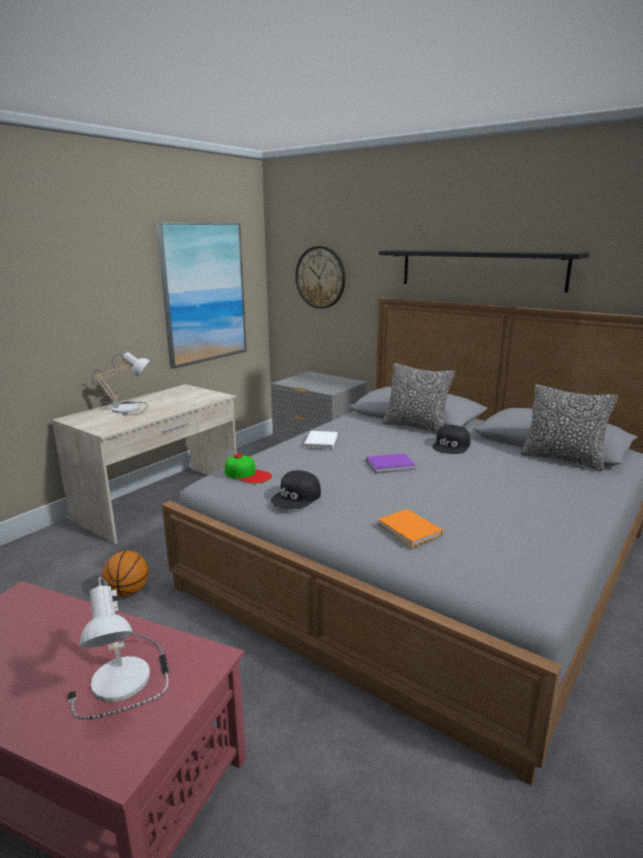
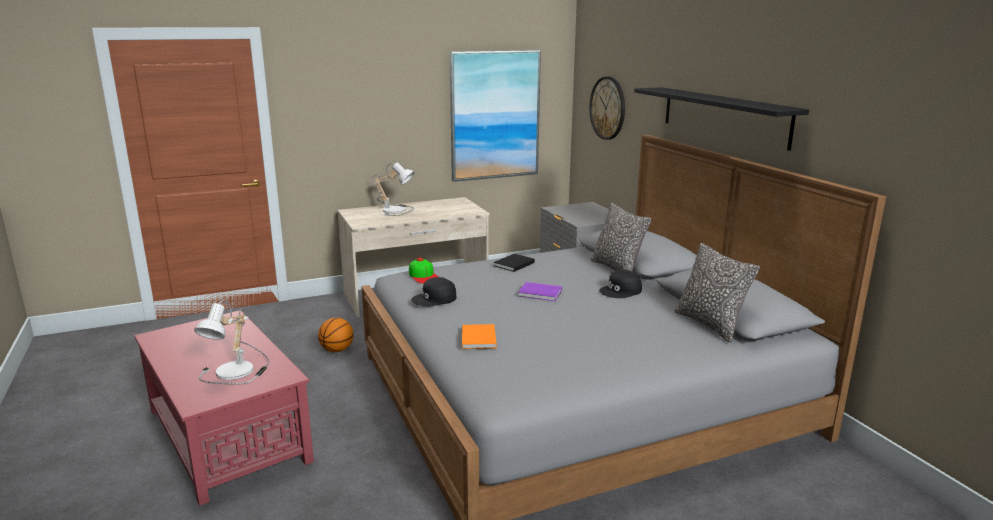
camera: 30 degrees right, 0 degrees up
white book [304,431,338,449] -> black book [494,254,535,272]

